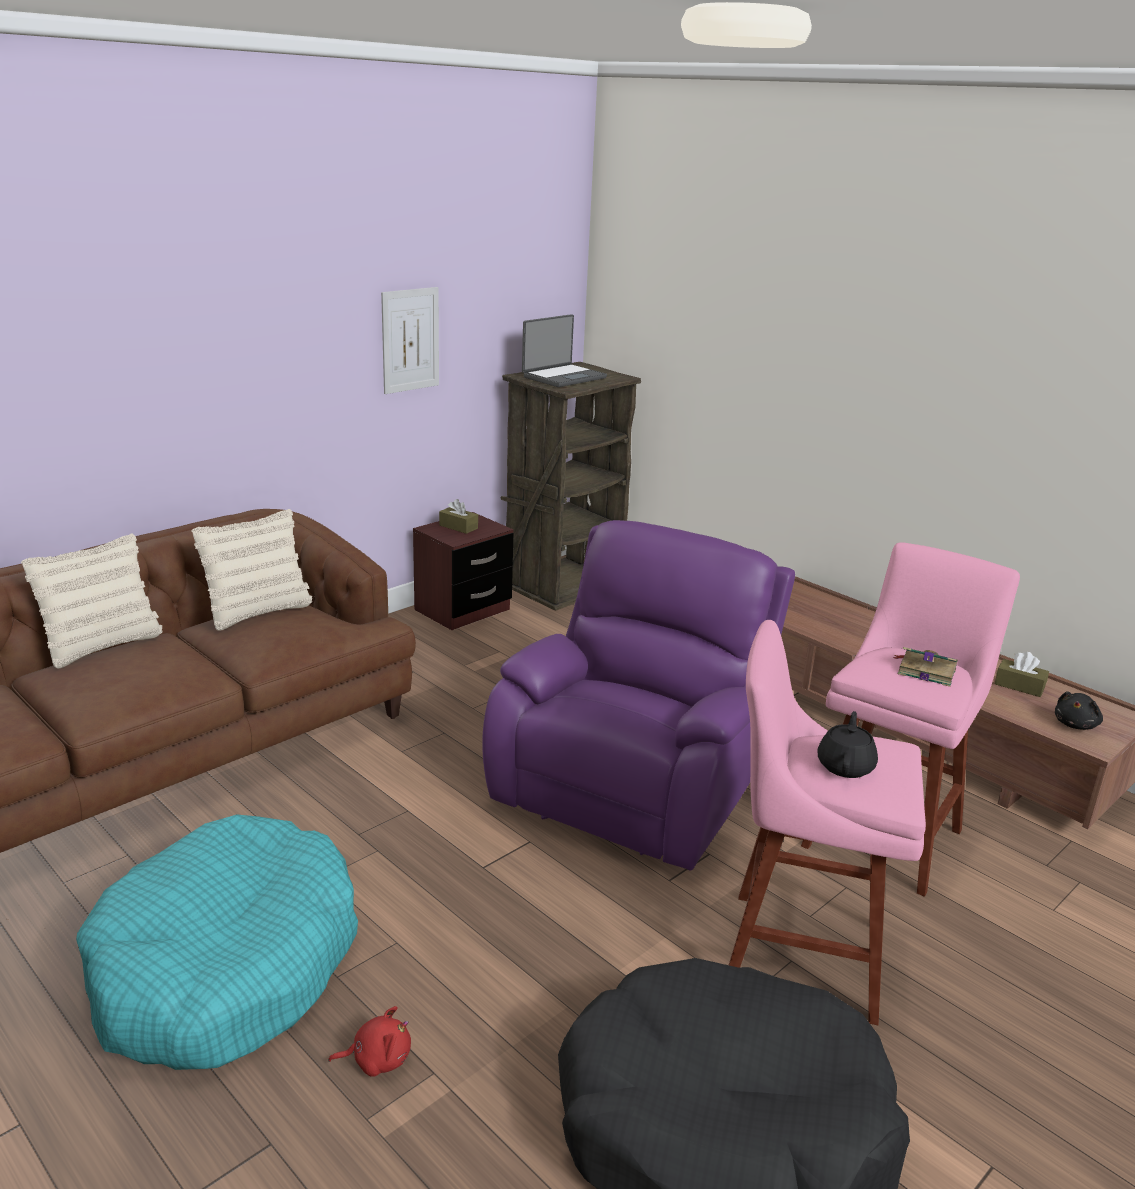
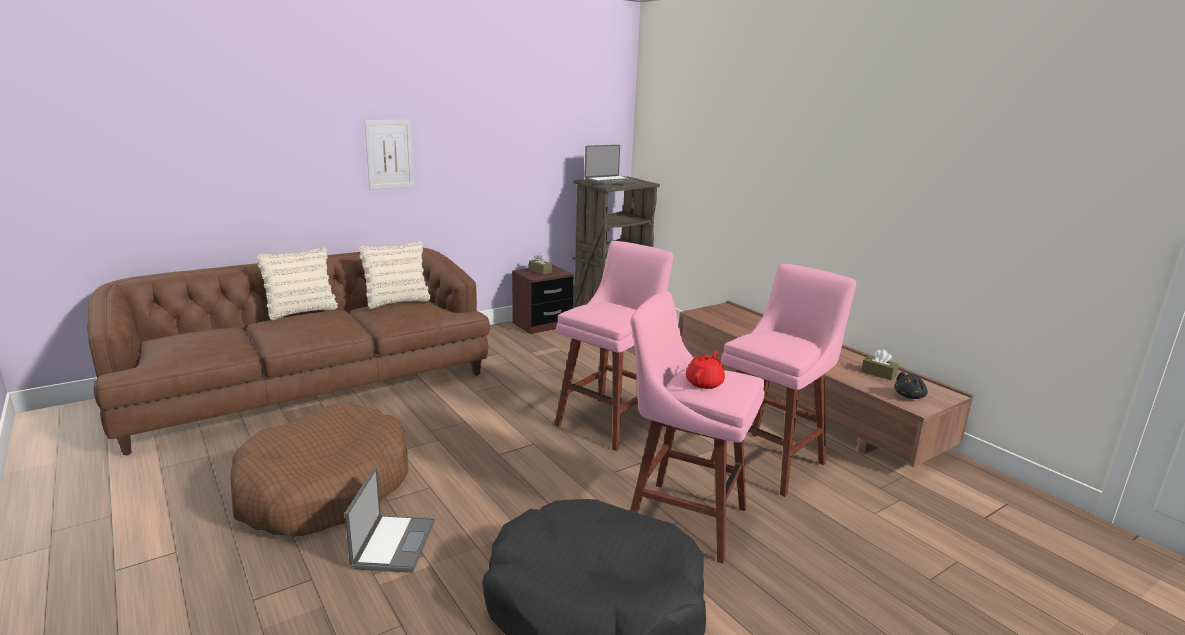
camera: 10 degrees right, 5 degrees down
turquoise dog bed [76,815,358,1070] -> brown dog bed [230,403,409,536]
red plush toy [328,1006,411,1077] -> laptop [345,468,435,573]
picture [381,287,439,394] -> picture moved to [364,120,414,190]
purple armchair [482,520,795,871] -> pink stool [555,241,673,451]
black teapot [817,711,878,778] -> red teapot [686,351,725,389]
book [893,647,958,687] -> none

